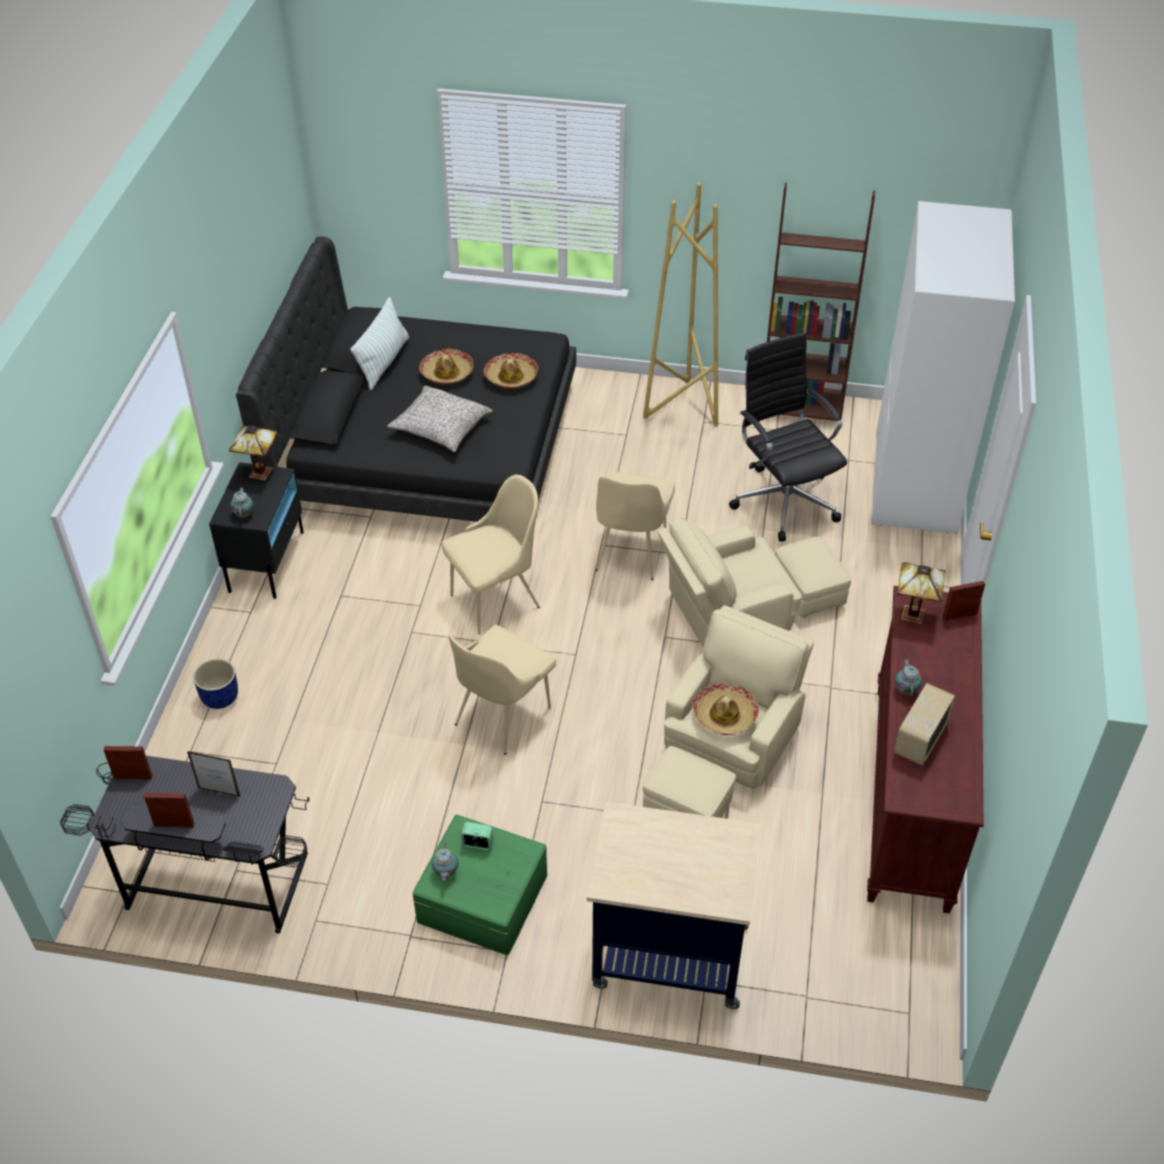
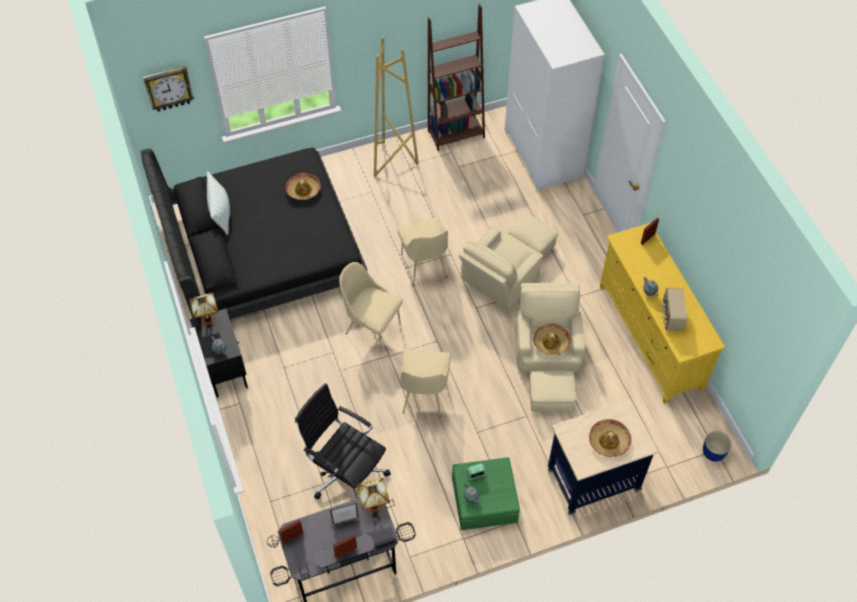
camera: 30 degrees left, 10 degrees up
blue planter [193,659,238,709] -> blue planter moved to [703,431,731,462]
grey pillow [387,386,493,452] -> none
hat [419,349,473,384] -> hat moved to [589,419,632,457]
beige chair [442,475,540,634] -> beige chair turned 90 degrees counterclockwise [339,262,403,353]
black office chair [729,333,847,542] -> black office chair moved to [295,383,391,500]
red dresser [867,586,983,913] -> yellow dresser [599,223,726,404]
table lamp [897,562,946,625] -> table lamp moved to [356,478,390,514]
none -> wall clock [143,65,194,112]

